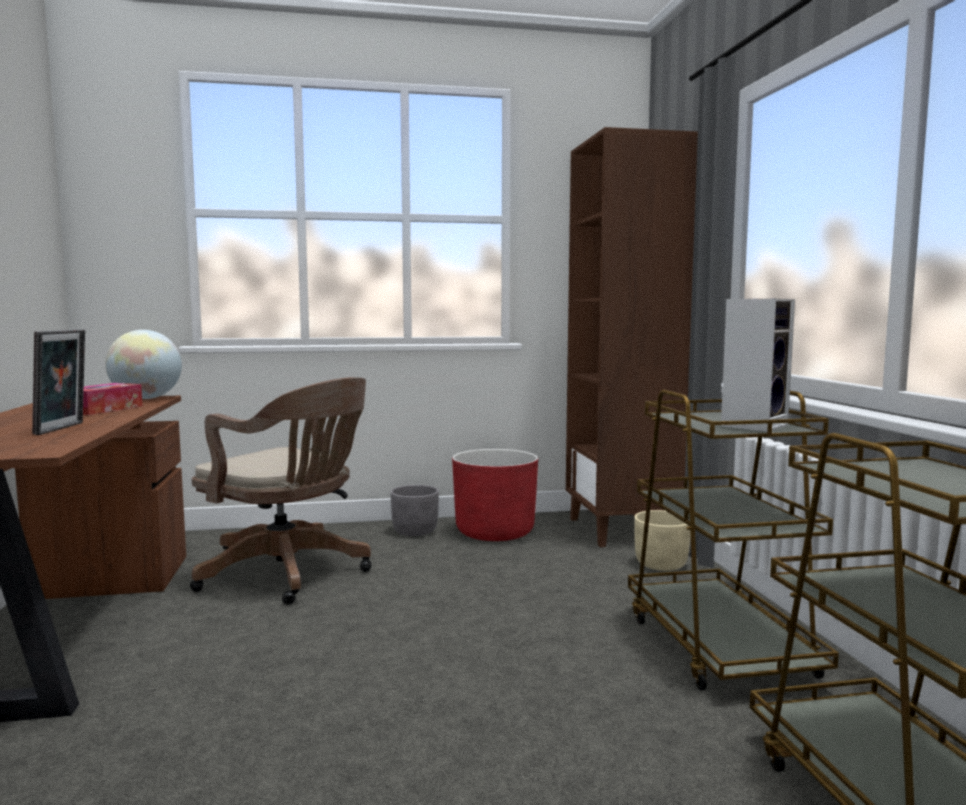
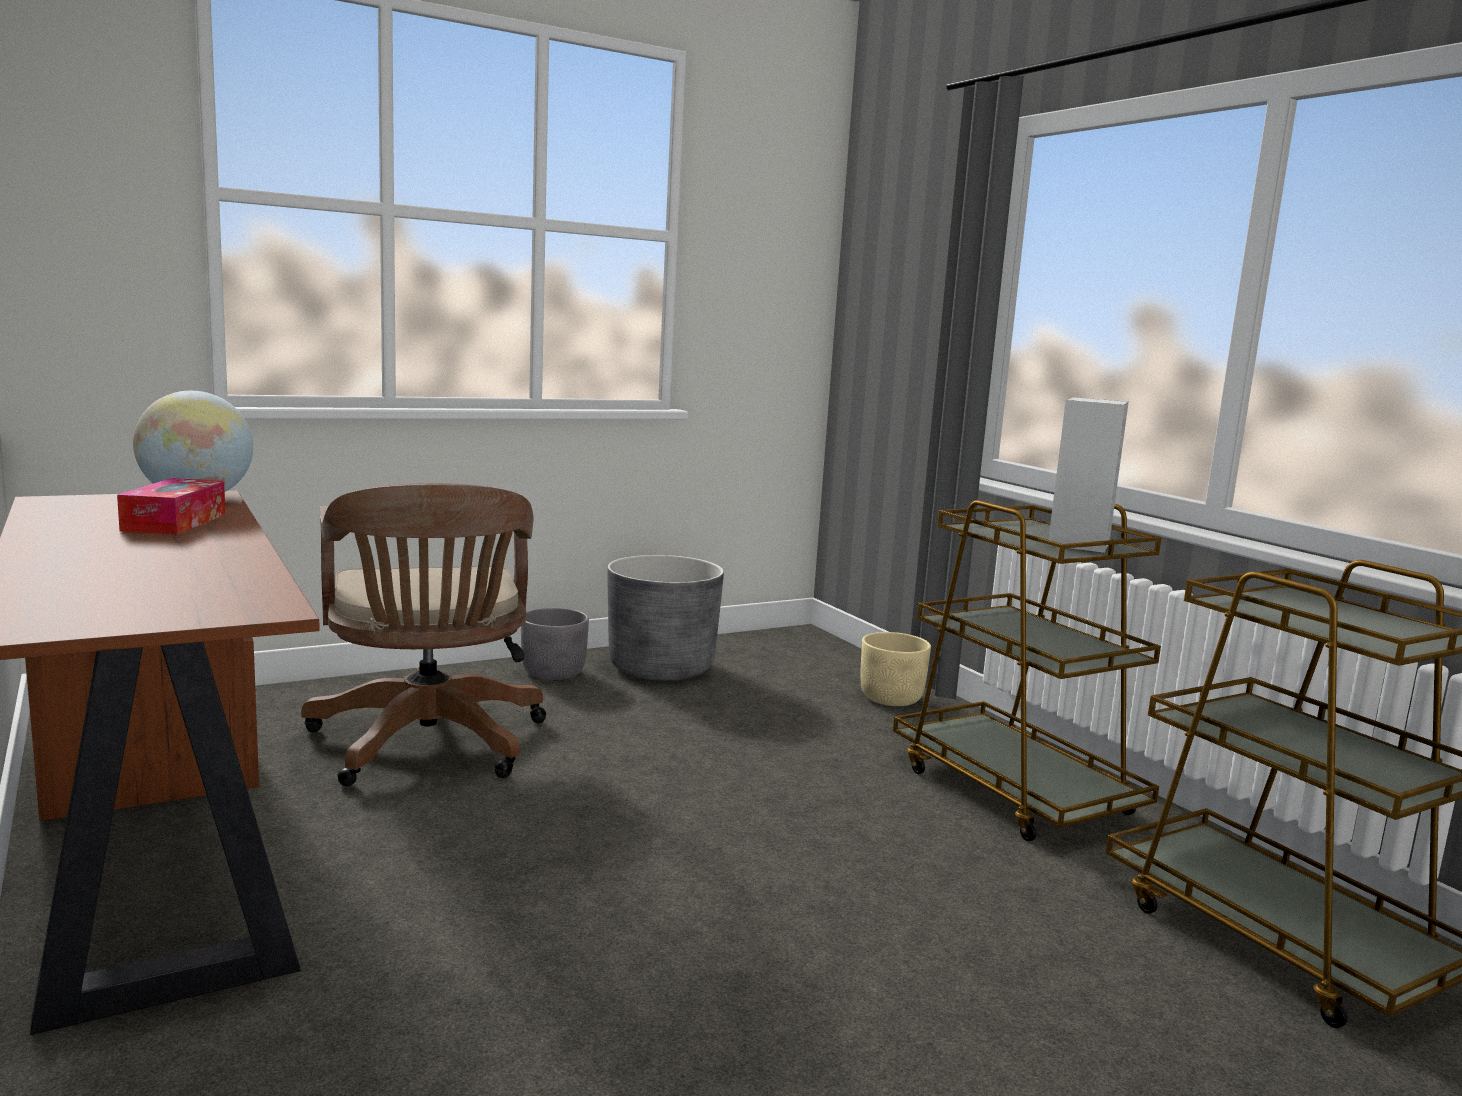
camera: 20 degrees left, 5 degrees up
picture frame [32,329,85,435] -> none
brown office chair [190,377,372,605] -> brown office chair turned 60 degrees clockwise [301,483,546,786]
red planter [452,449,538,541] -> grey planter [607,555,724,681]
brown bookcase [566,127,698,547] -> none

